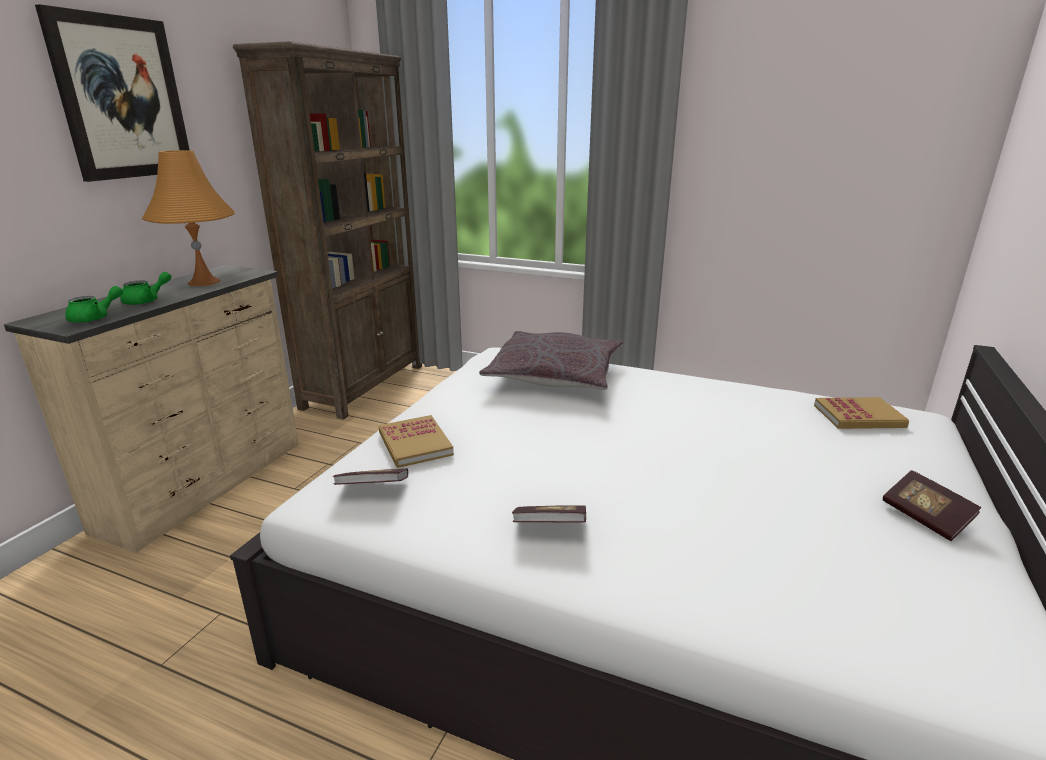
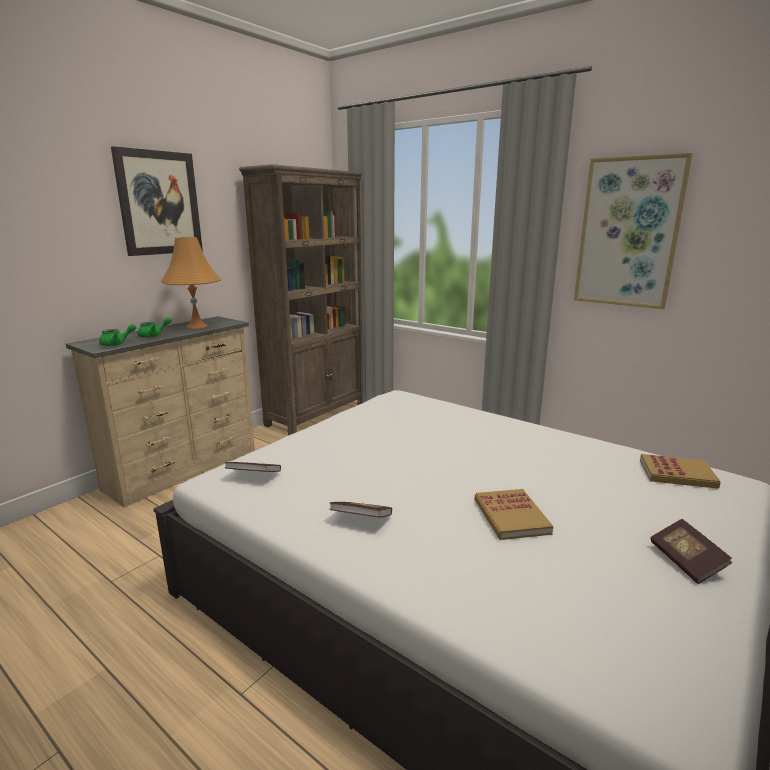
camera: 15 degrees right, 5 degrees down
book [378,415,454,468] -> book moved to [475,489,553,540]
grey pillow [479,331,623,390] -> none
none -> picture [574,153,693,309]

